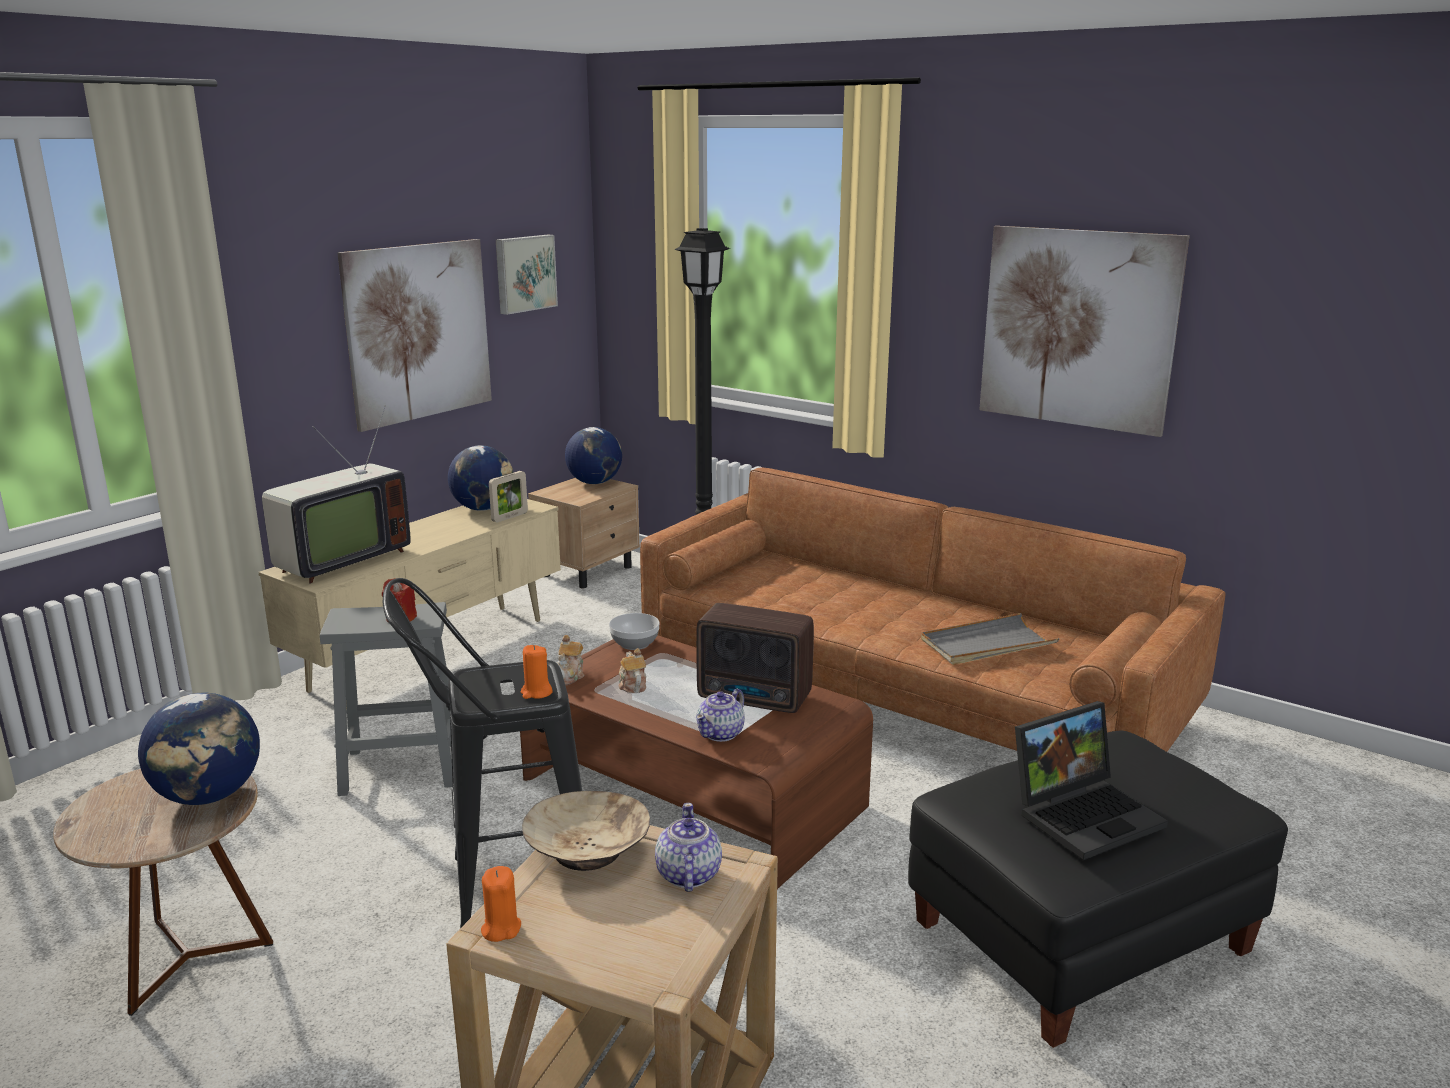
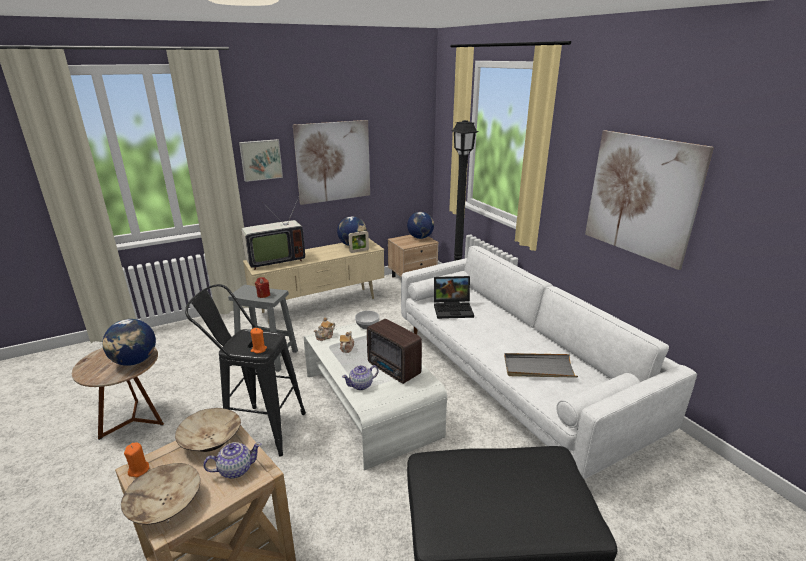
camera: 25 degrees right, 5 degrees up
picture [496,235,558,315] -> picture moved to [239,139,283,182]
brown coffee table [520,635,873,889] -> white coffee table [304,323,447,470]
brown sofa [640,468,1226,752] -> white sofa [401,246,697,479]
teapot [655,803,722,892] -> teapot turned 45 degrees clockwise [203,442,261,479]
laptop [1015,701,1168,860] -> laptop moved to [434,276,474,319]
none -> beige bowl [121,463,200,525]

